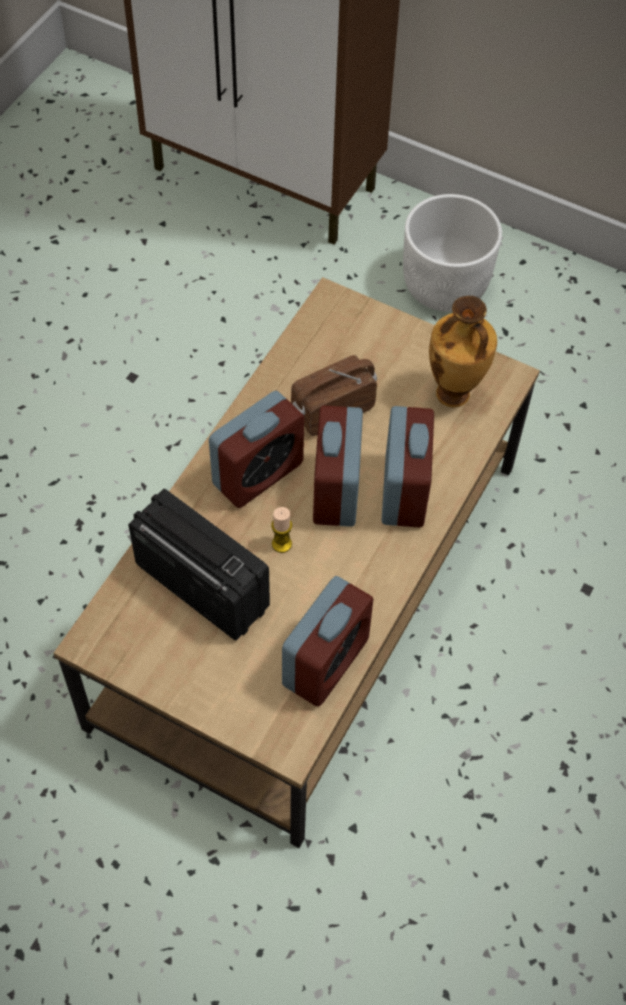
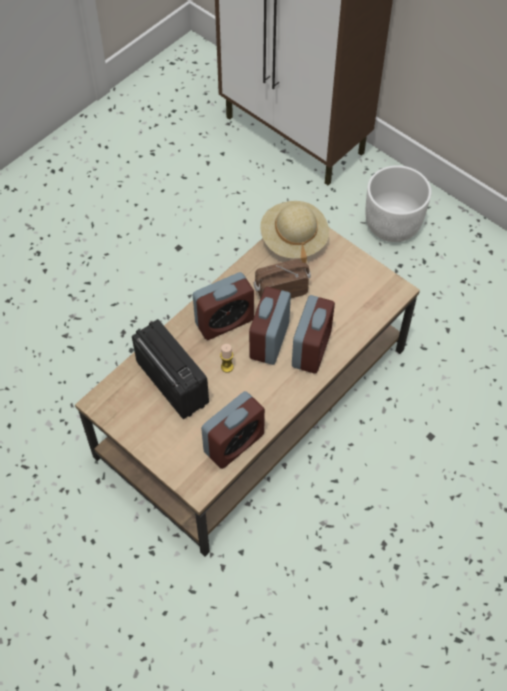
camera: 15 degrees right, 0 degrees up
vase [429,296,497,408] -> none
none -> beige hat [260,201,329,263]

